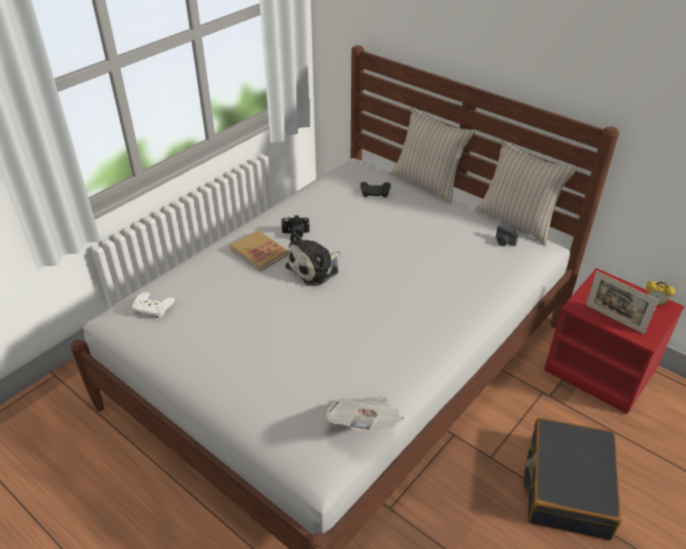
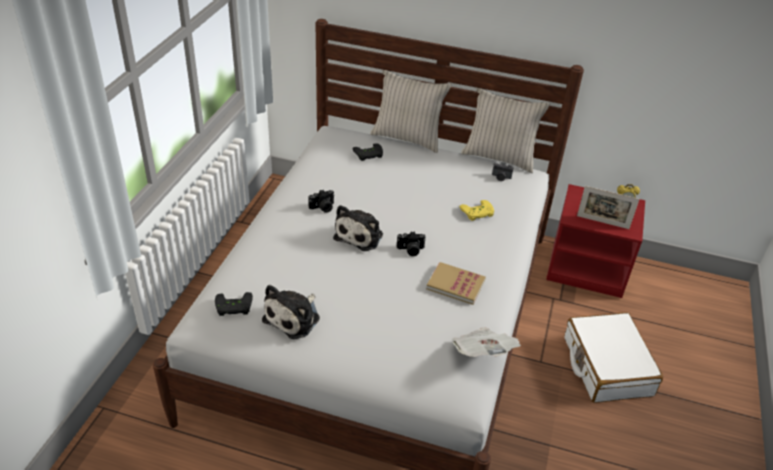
camera: 25 degrees left, 0 degrees up
white game controller [132,292,175,318] -> black game controller [215,292,253,316]
book [230,230,289,271] -> book moved to [426,262,486,305]
black suitcase [524,418,622,540] -> white suitcase [564,312,663,403]
none -> plush toy [262,285,320,340]
none -> camera [397,231,426,256]
none -> yellow game controller [459,200,494,221]

